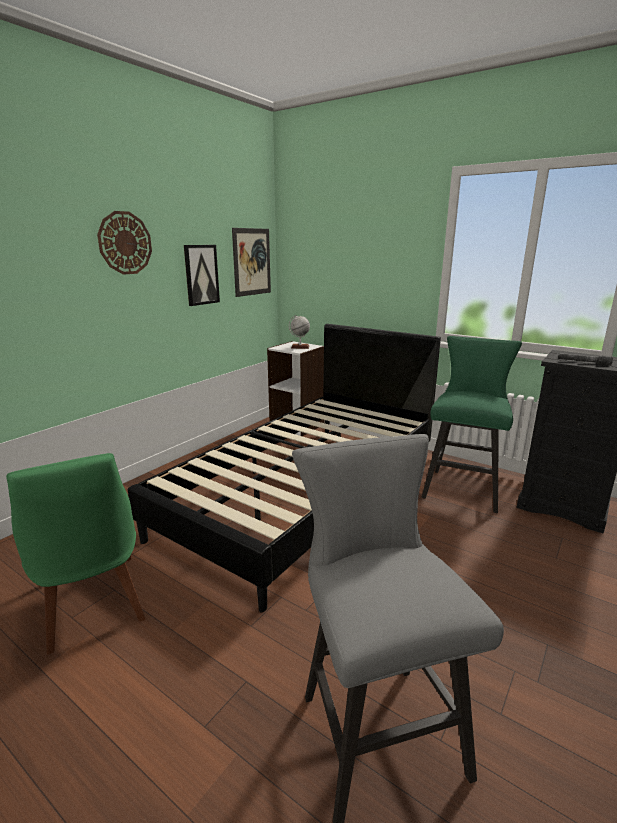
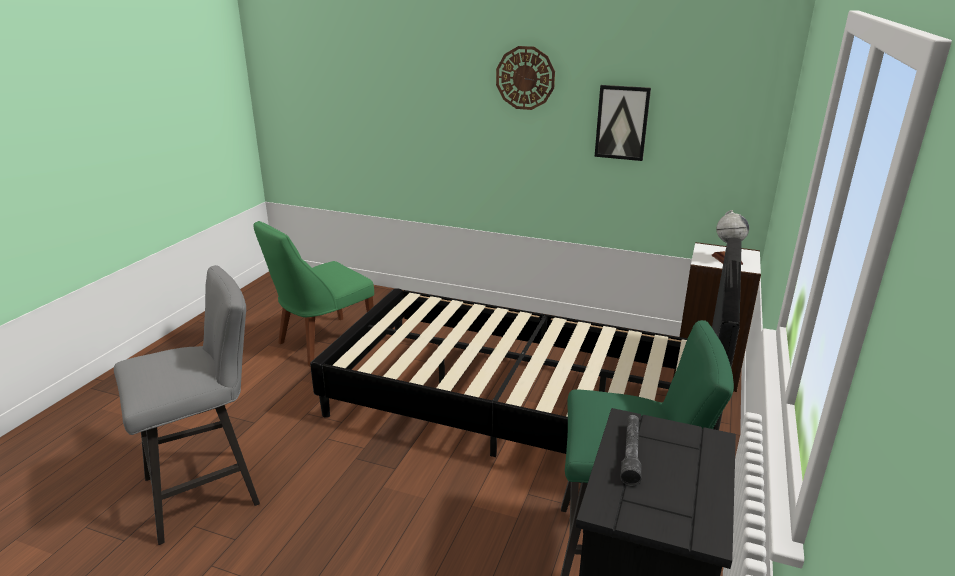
camera: 75 degrees right, 5 degrees up
picture [232,228,271,297] -> none

